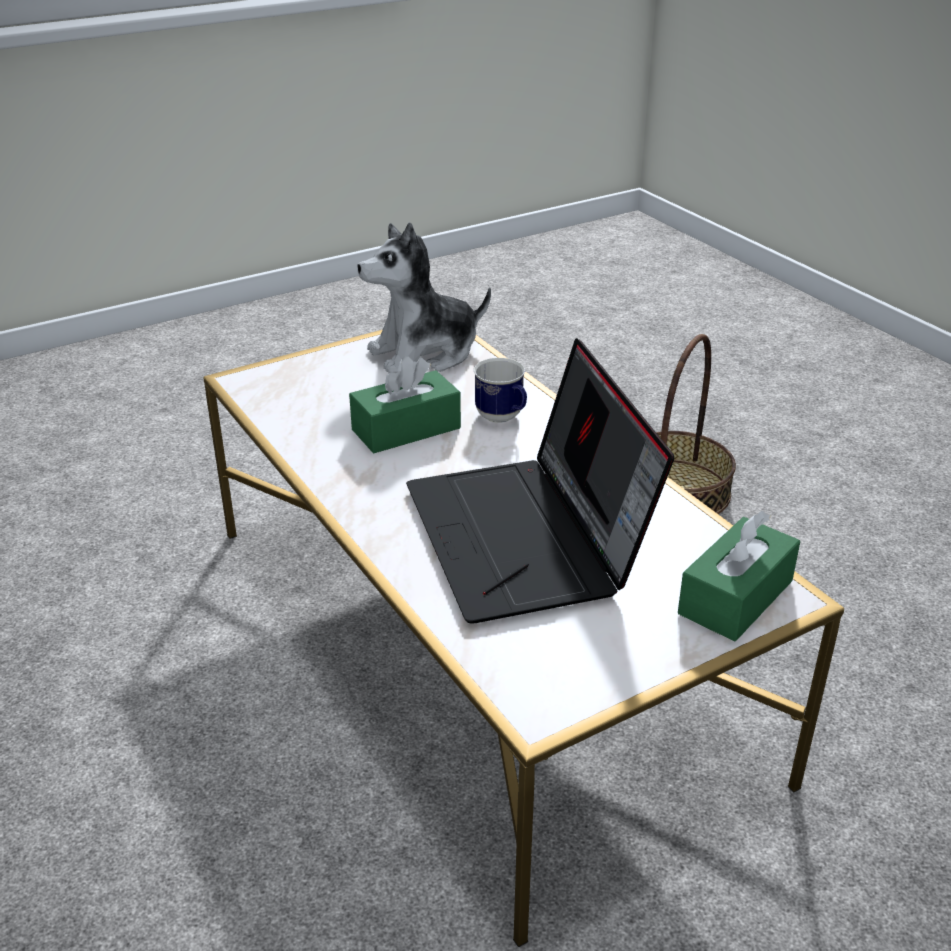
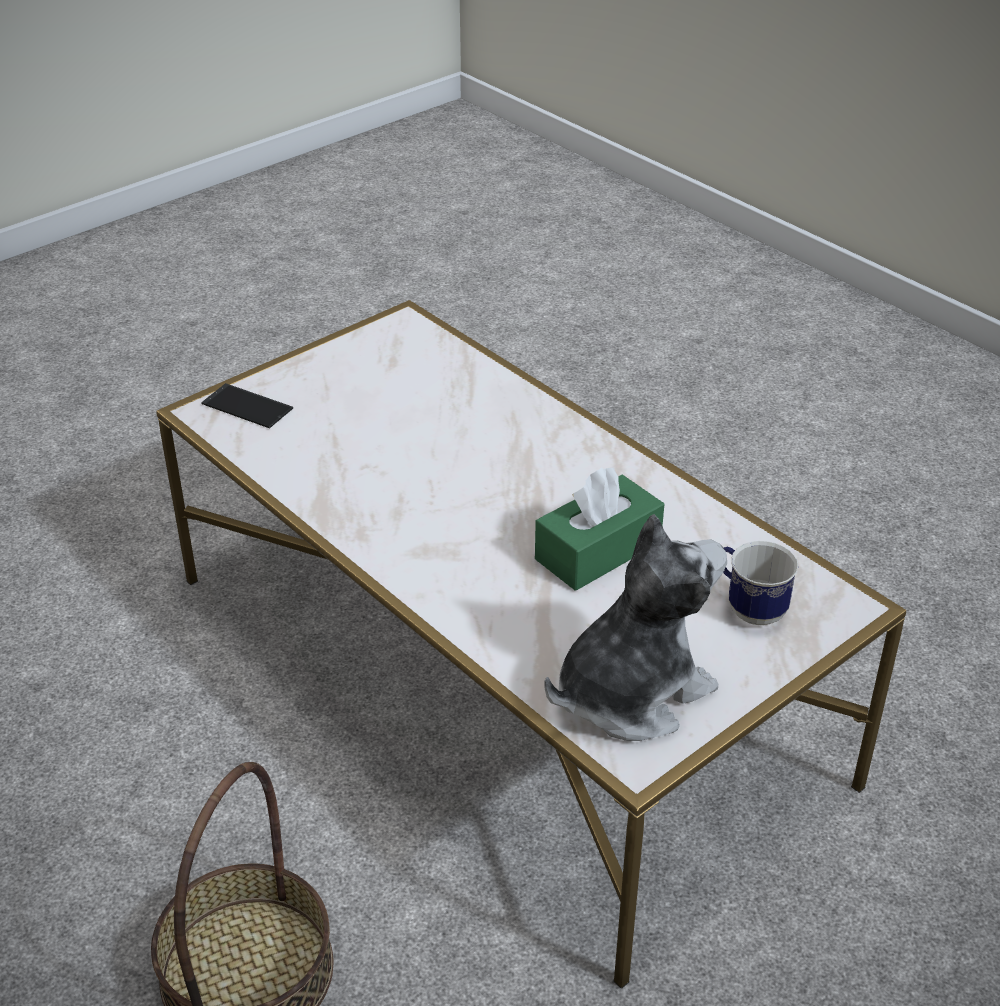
camera: 170 degrees right, 5 degrees up
laptop [406,338,674,623] -> none
mug [474,358,527,423] -> mug moved to [723,541,798,625]
green tissue box [678,511,800,641] -> phone [201,383,293,428]

